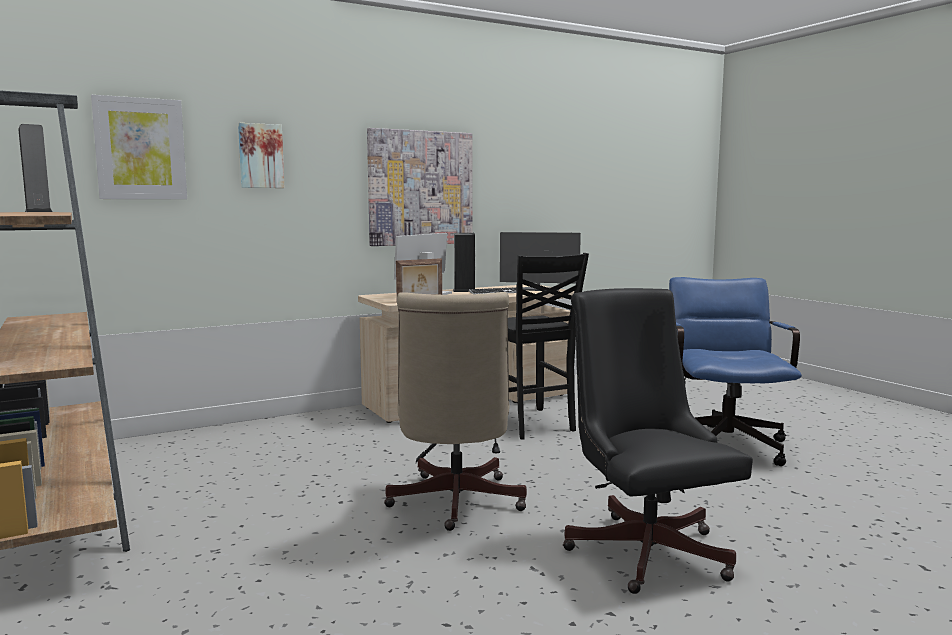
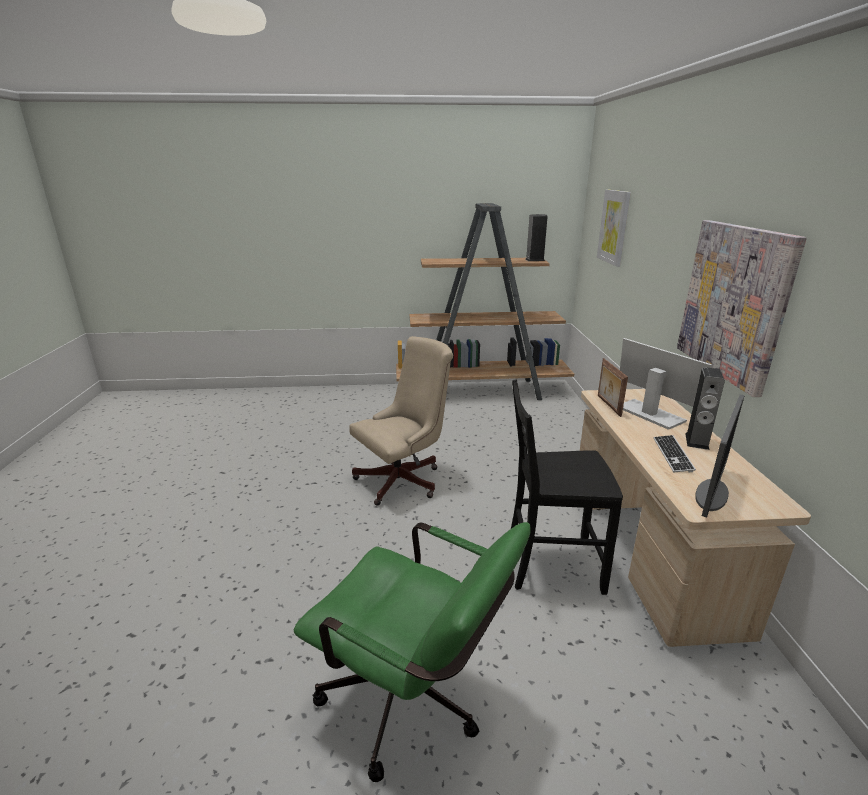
camera: 115 degrees right, 15 degrees up
picture [238,123,284,188] -> none
beige office chair [384,292,527,531] -> beige office chair turned 120 degrees clockwise [349,336,453,506]
black office chair [563,288,753,594] -> none
blue office chair [669,277,802,466] -> green office chair [294,522,531,782]

